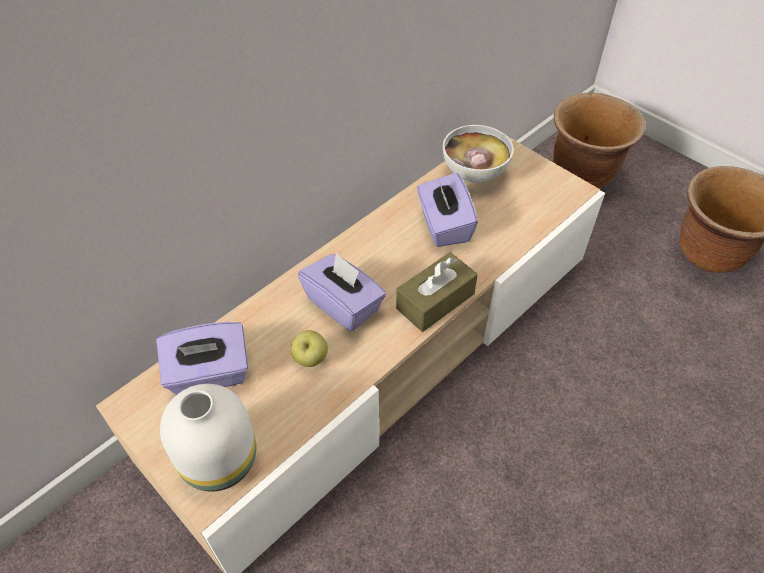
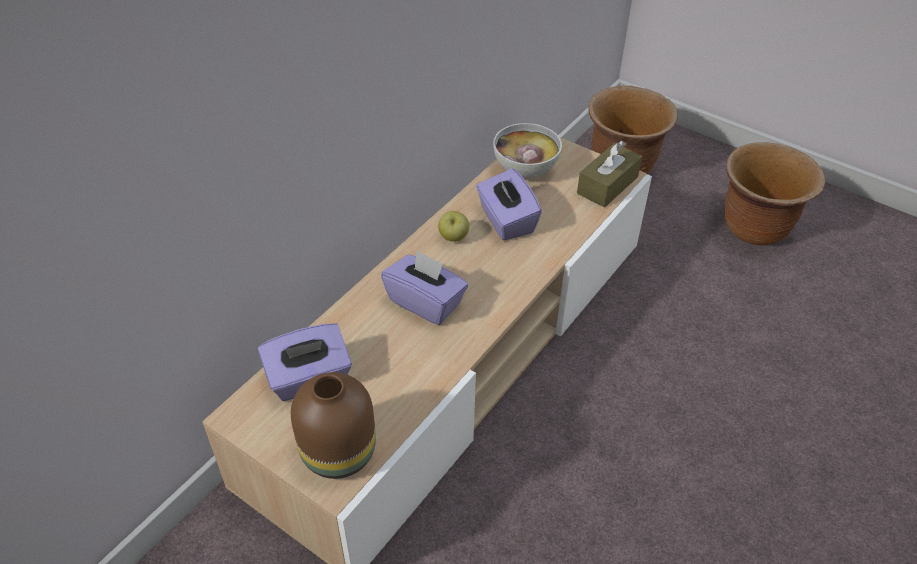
camera: 10 degrees left, 5 degrees down
white vase [160,384,256,492] -> brown vase [291,372,376,479]
apple [291,330,328,367] -> apple moved to [438,211,469,242]
brown tissue box [396,252,478,332] -> brown tissue box moved to [577,141,642,207]

